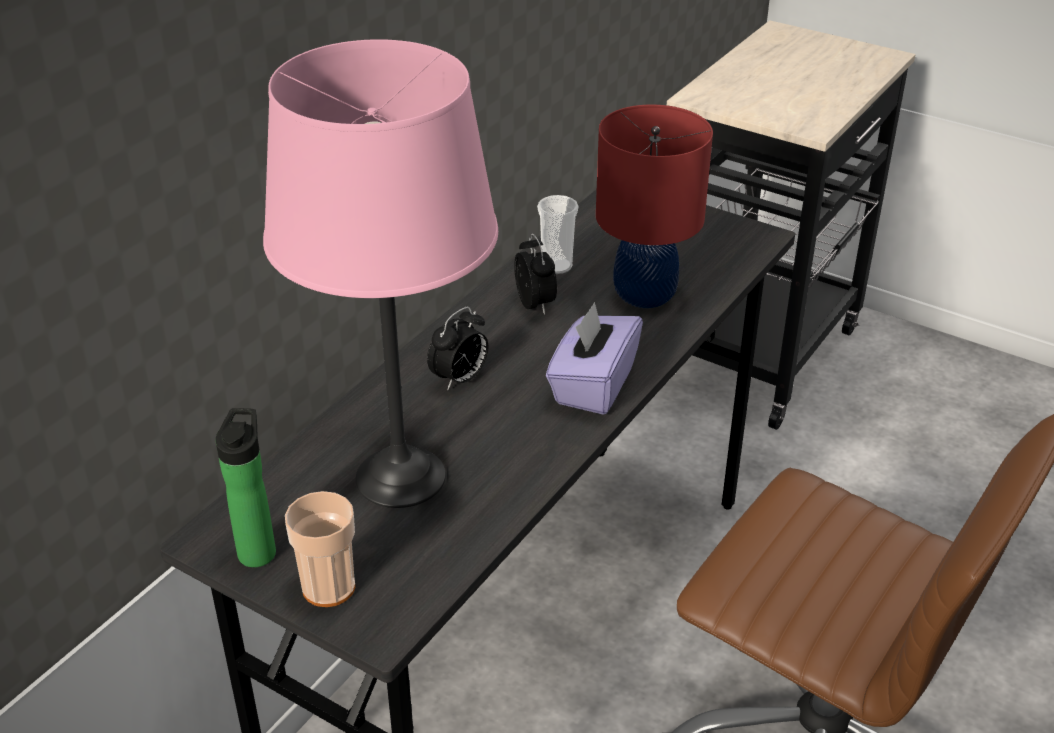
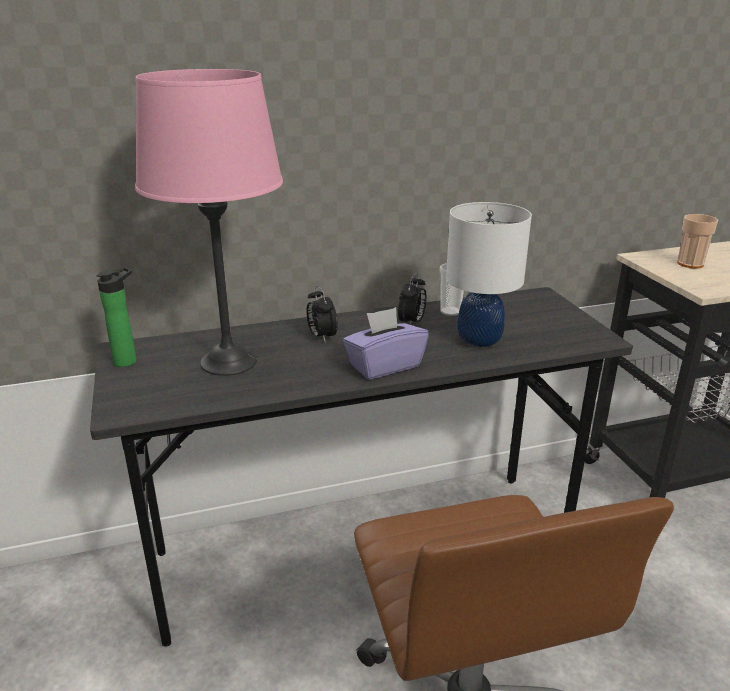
camera: 40 degrees right, 10 degrees down
cup [285,491,355,607] -> cup moved to [677,214,718,268]
alarm clock [427,307,488,390] -> alarm clock turned 75 degrees clockwise [307,286,338,343]
red table lamp [596,104,713,308] -> white table lamp [446,202,532,347]

